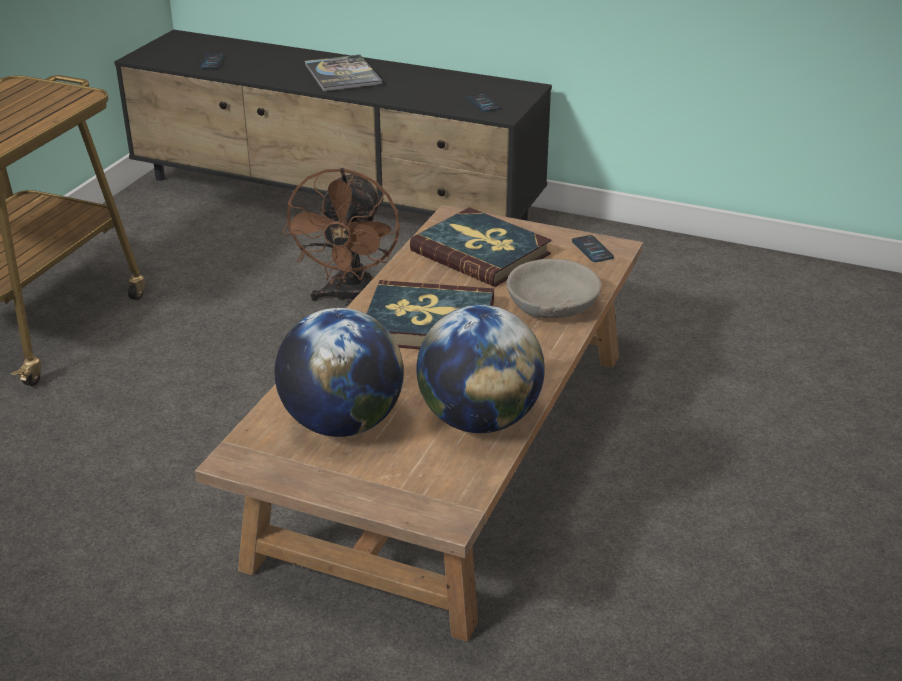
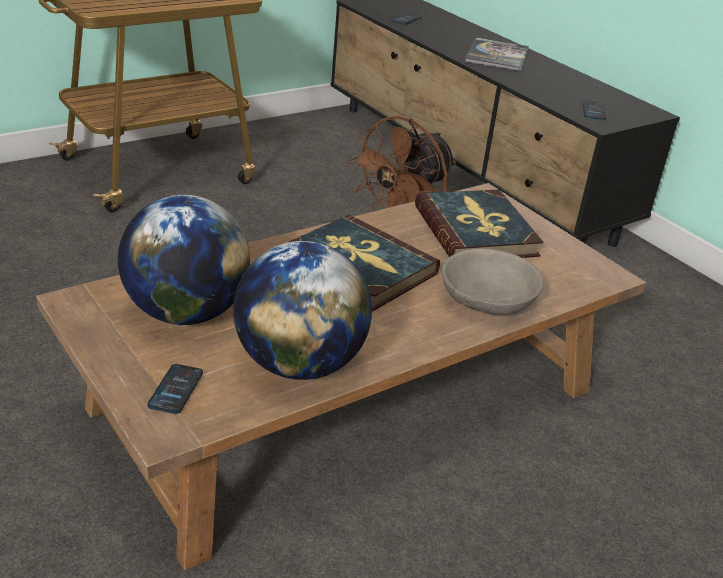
camera: 30 degrees right, 0 degrees up
phone [572,235,614,262] -> phone moved to [147,364,203,414]

